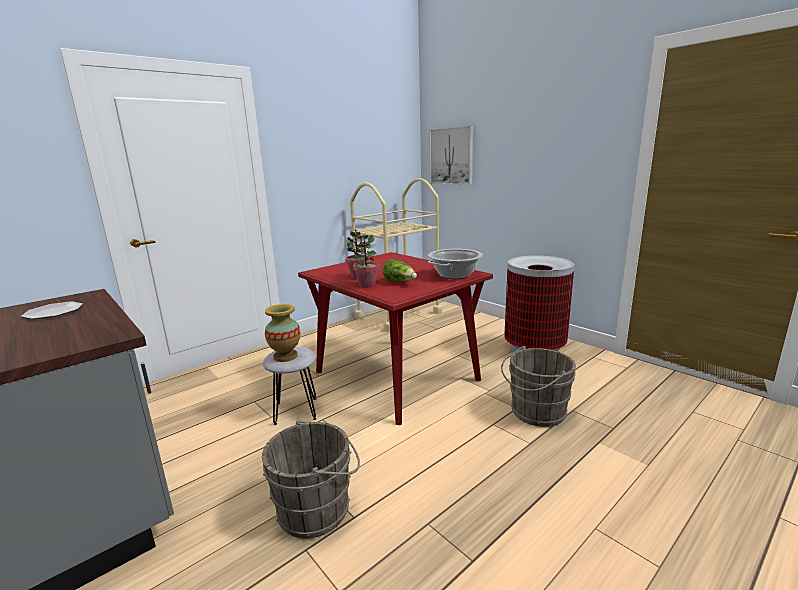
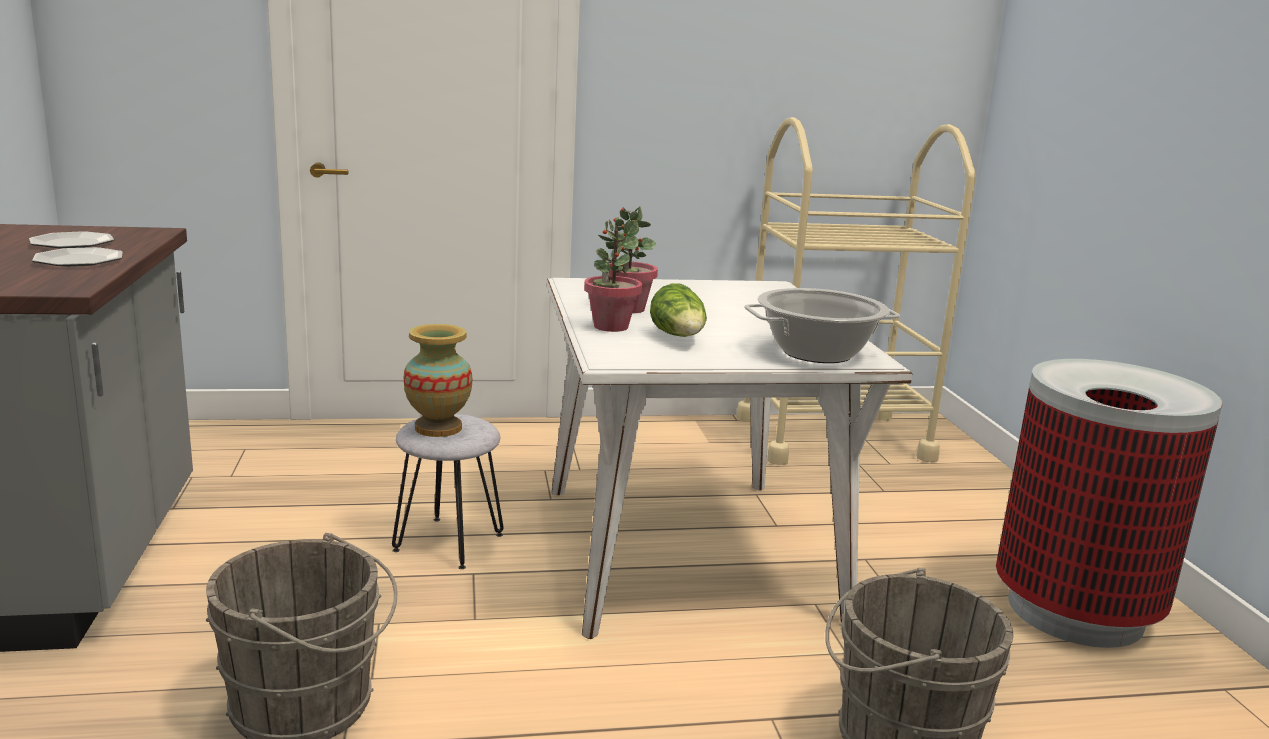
camera: 30 degrees right, 0 degrees up
red dining table [298,252,493,425] -> white dining table [547,278,912,639]
picture [429,125,473,185] -> none
none -> plate [32,247,123,267]

